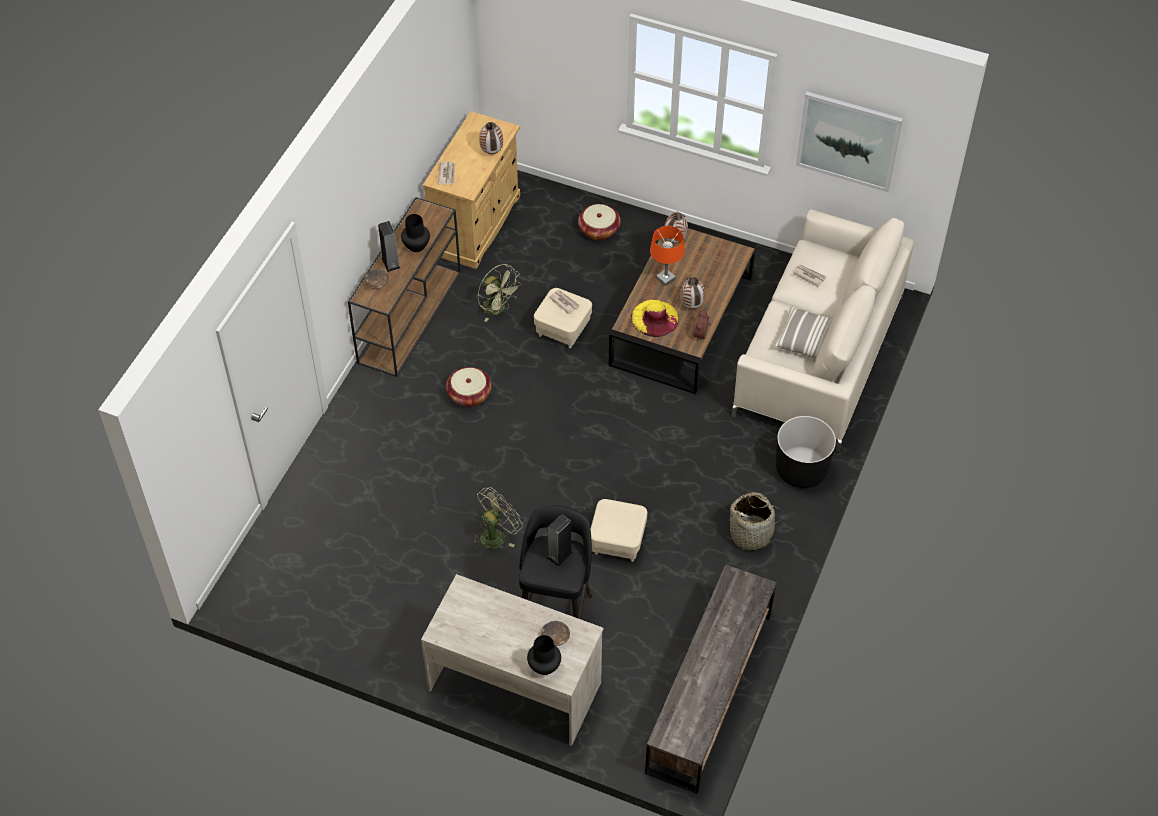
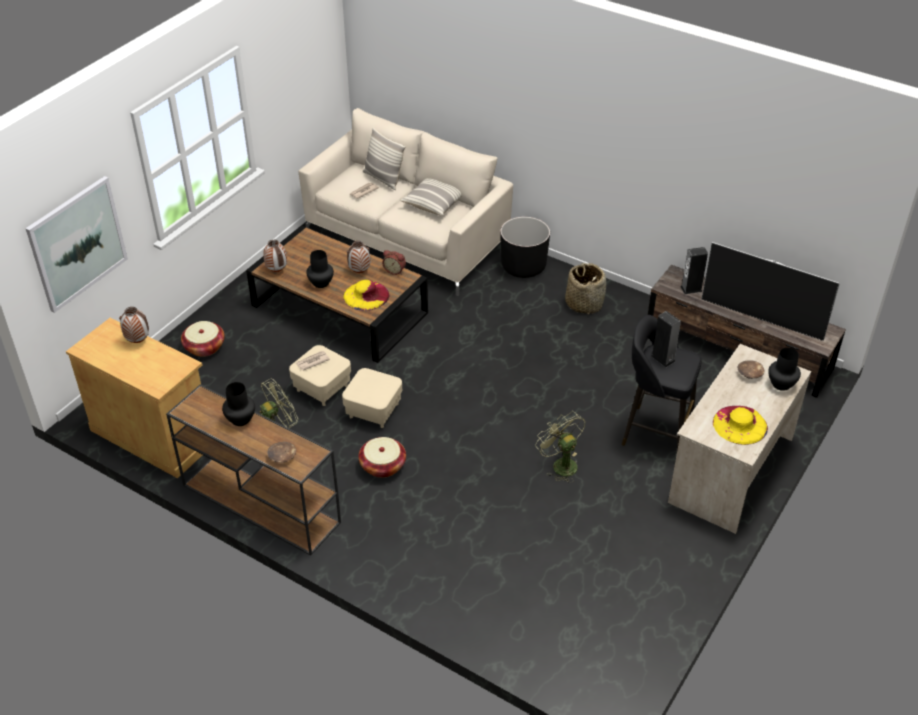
camera: 80 degrees left, 10 degrees down
speaker [378,221,400,272] -> speaker moved to [680,247,708,294]
newspaper [438,162,455,185] -> none
beige ottoman [591,499,647,562] -> beige ottoman moved to [342,368,402,428]
orange table lamp [650,226,685,286] -> black vase [306,250,334,288]
picture [796,91,903,192] -> picture moved to [25,176,128,313]
none -> pillow [363,127,406,190]
none -> television [702,242,840,341]
none -> yellow hat [713,406,768,445]

